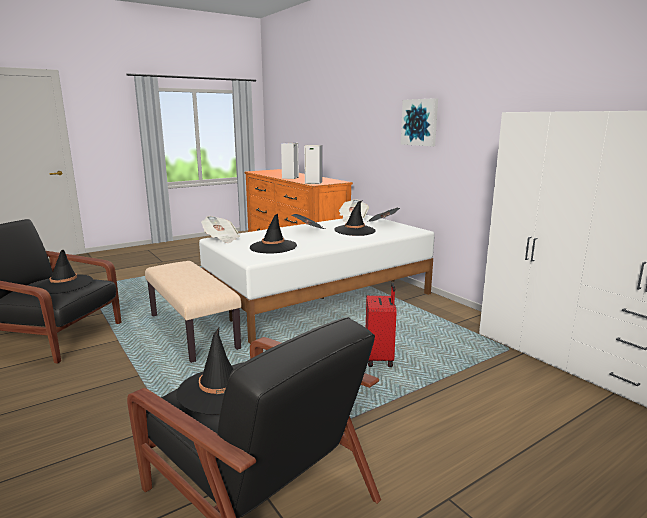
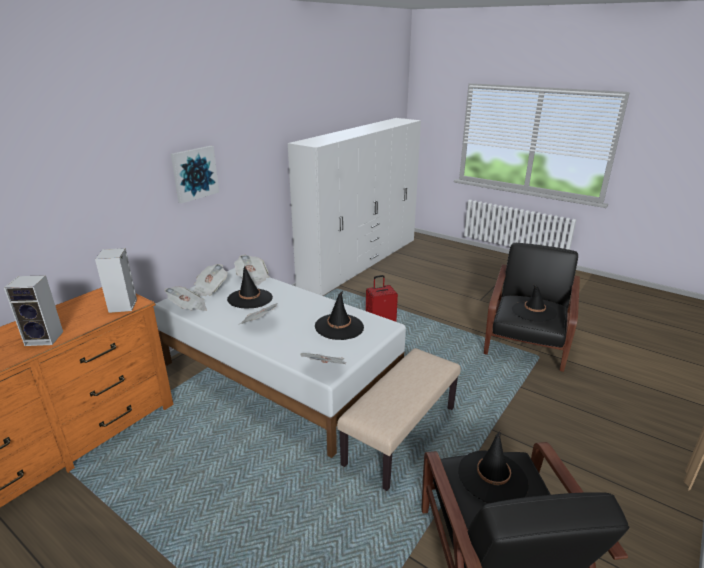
camera: 110 degrees left, 10 degrees up
none -> newspaper [234,255,270,286]

